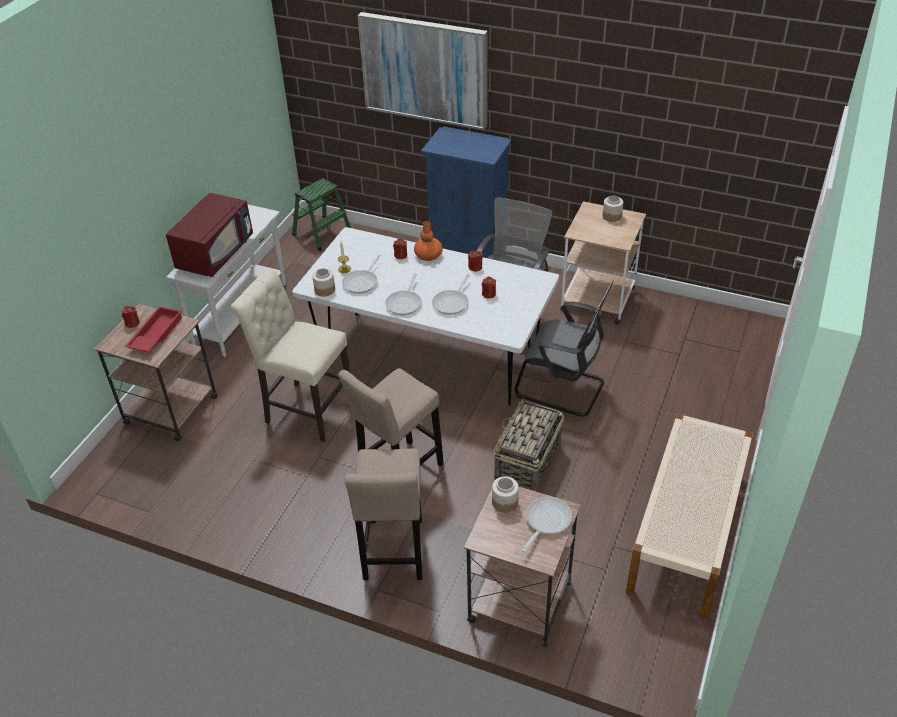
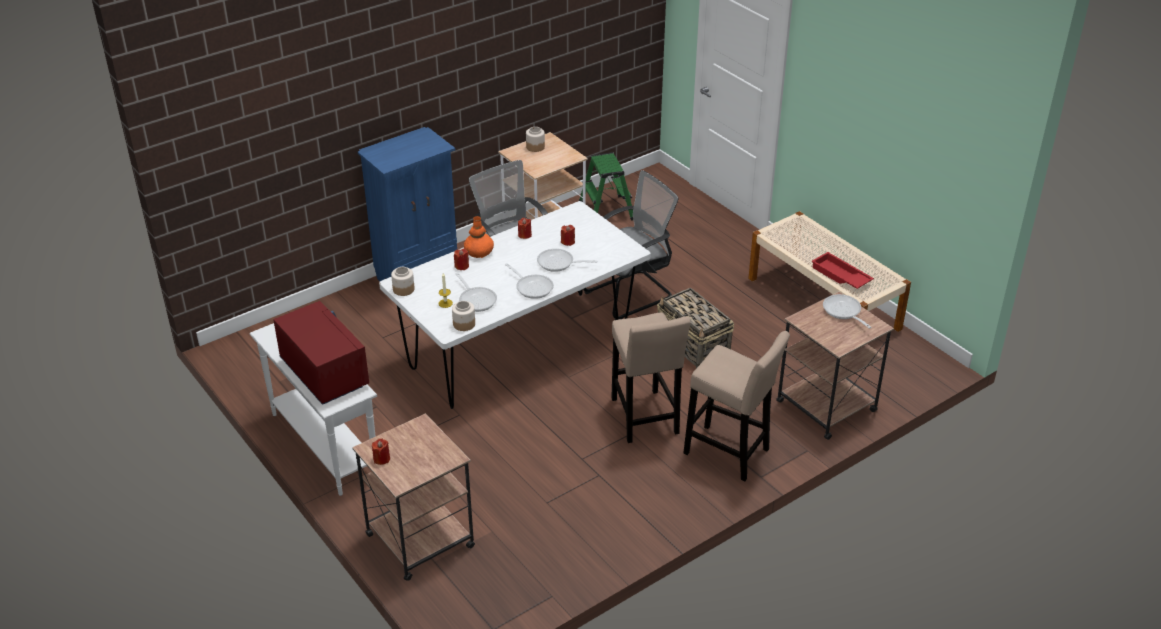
camera: 60 degrees left, 5 degrees down
red tray [125,306,182,353] -> red tray moved to [811,252,874,289]
beige stool [231,268,350,442] -> none
green step ladder [292,178,351,252] -> green step ladder moved to [579,152,633,220]
picture [357,12,488,130] -> none
frying pan [432,274,470,315] -> frying pan turned 135 degrees clockwise [537,249,598,272]
jar [492,476,519,512] -> jar moved to [391,267,415,296]

